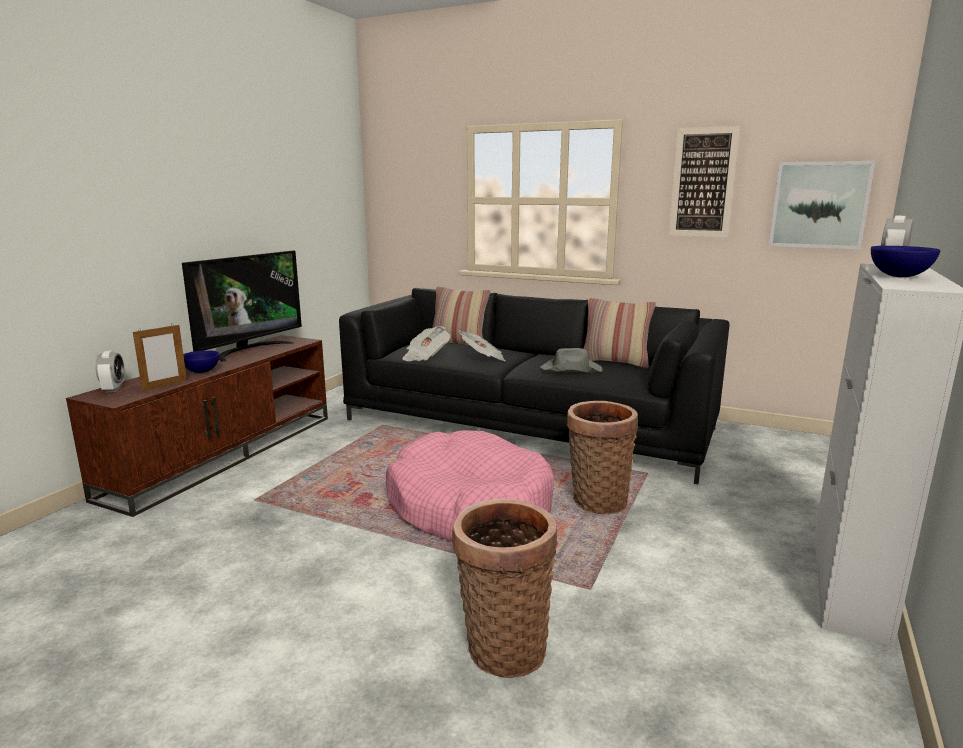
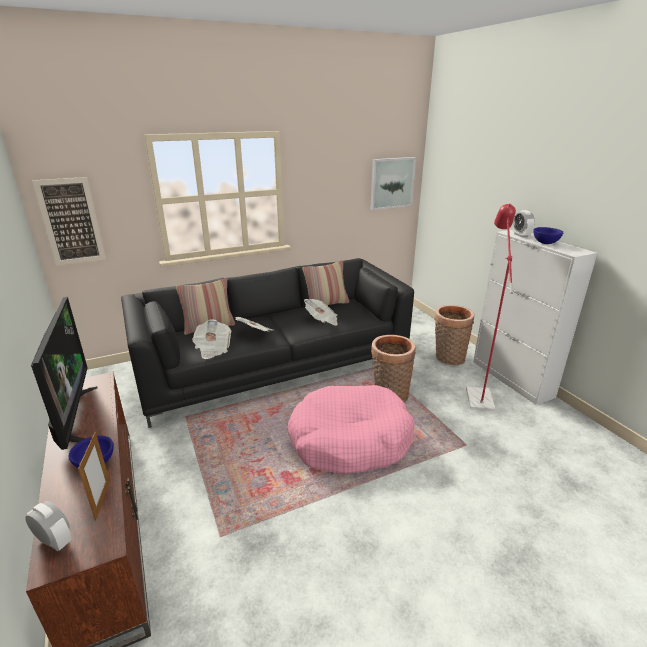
camera: 50 degrees left, 10 degrees up
basket [452,499,558,678] -> basket moved to [435,305,474,365]
grey hat [540,348,603,373] -> newspaper [304,299,337,326]
picture [669,126,740,237] -> picture moved to [32,177,106,266]
none -> red floor lamp [466,204,516,412]

